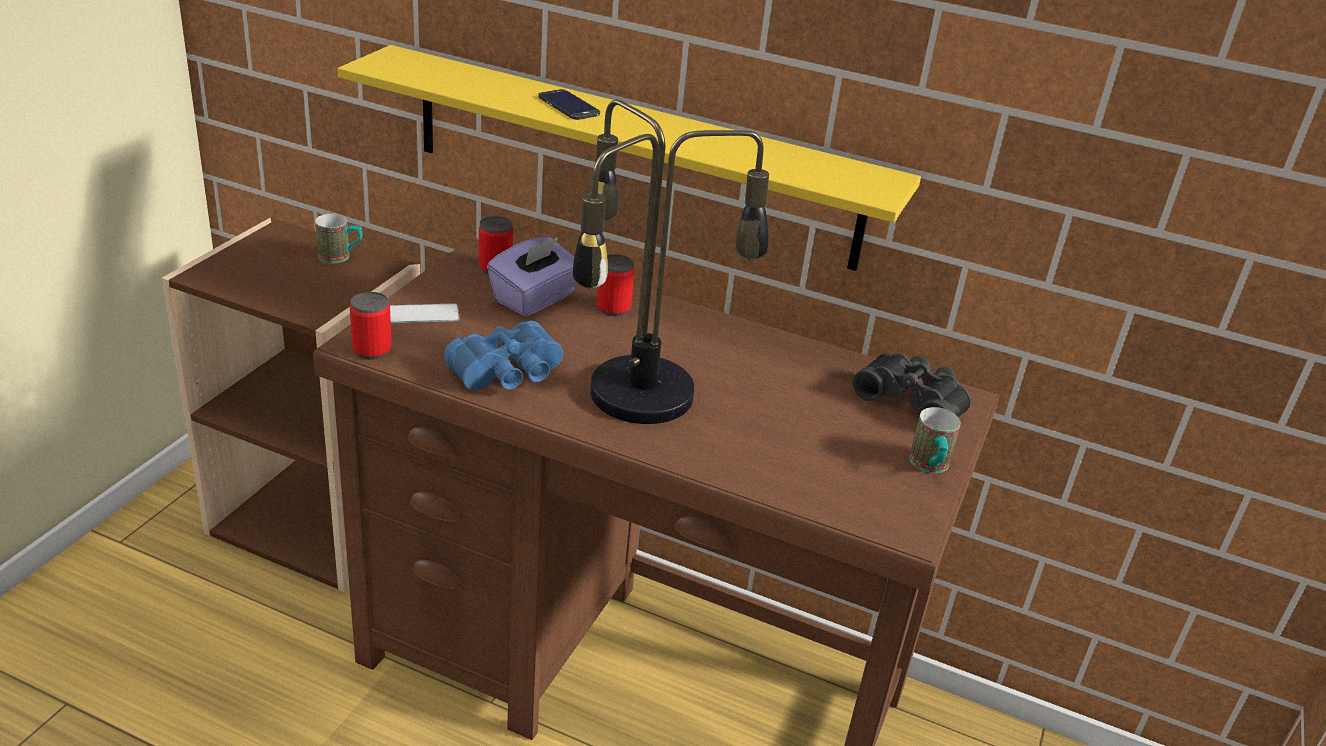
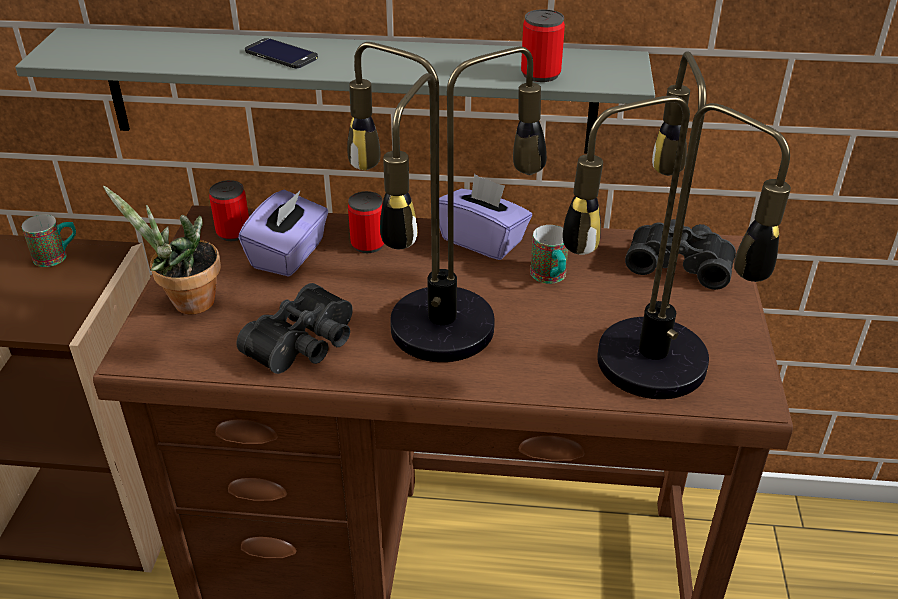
camera: 15 degrees left, 5 degrees up
yellow shelf [337,45,921,271] -> grey shelf [15,28,655,154]
can [350,292,392,360] -> can moved to [521,9,565,82]
phone [390,303,460,323] -> potted plant [103,186,221,314]
blue binoculars [444,321,563,390] -> black binoculars [236,283,353,374]
mug [909,407,961,473] -> mug moved to [530,225,568,284]
none -> purple tissue box [439,174,532,260]
none -> table lamp [562,51,791,399]

